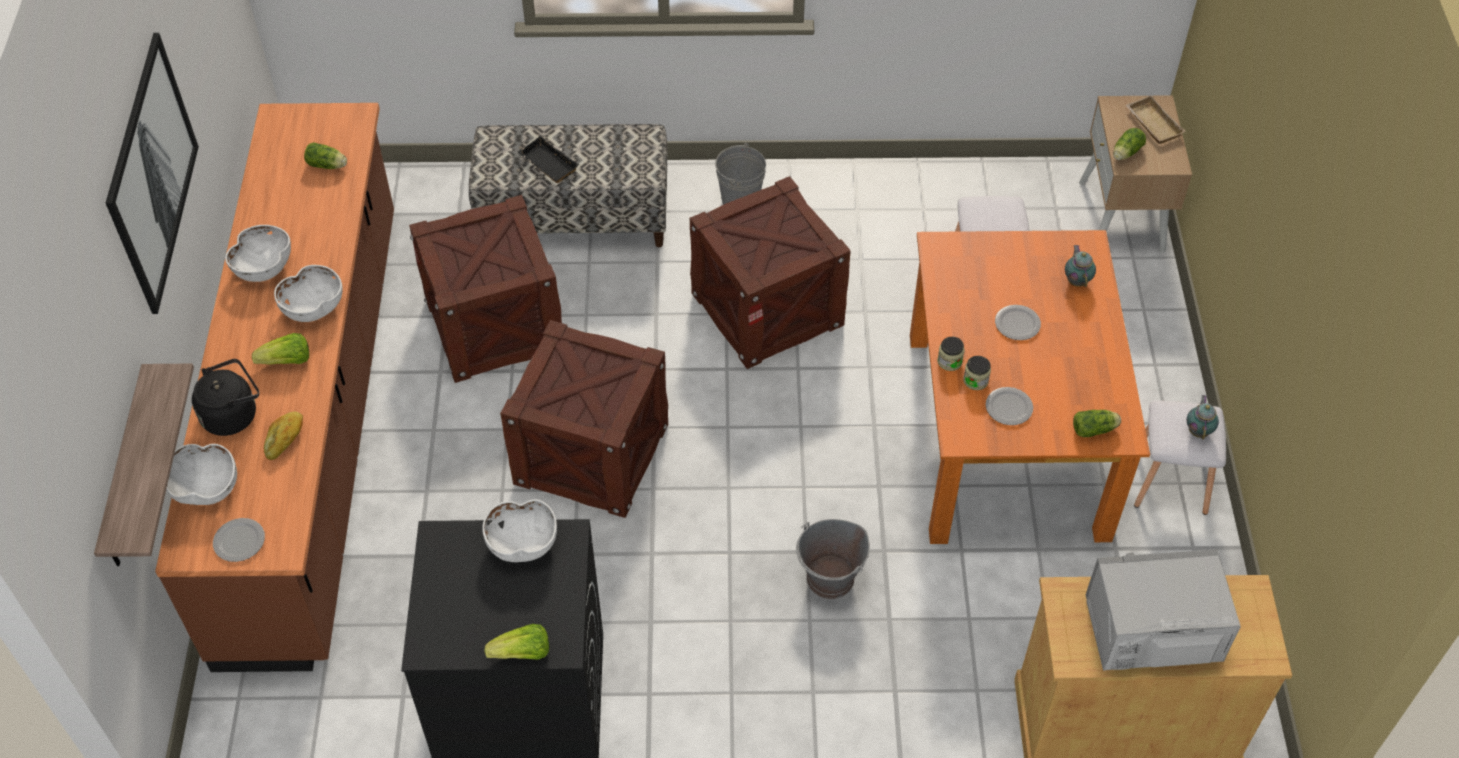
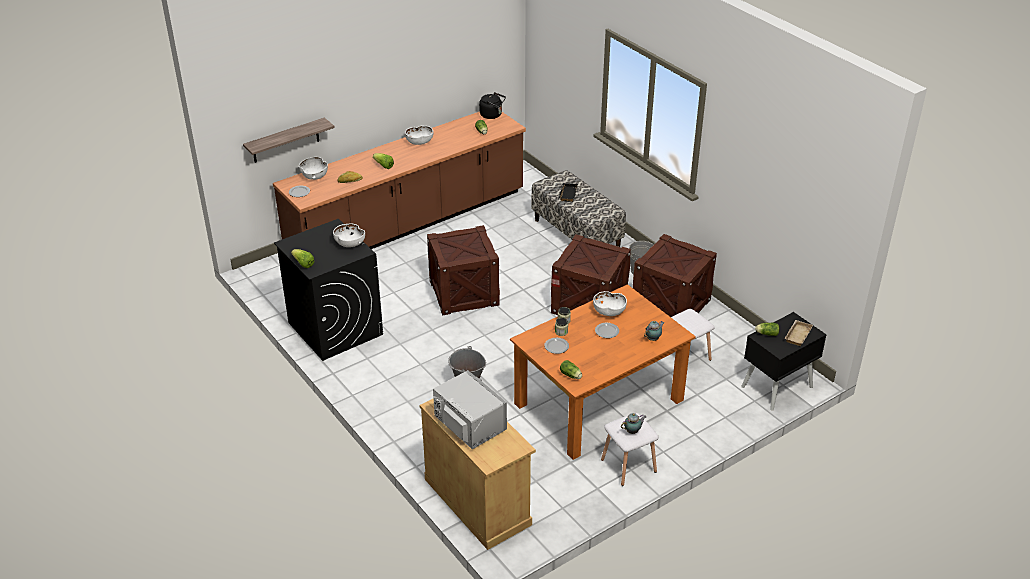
camera: 55 degrees right, 15 degrees down
picture [106,33,199,314] -> none
black kettle [192,359,259,436] -> black kettle moved to [479,92,506,119]
white bowl [274,265,343,322] -> white bowl moved to [593,291,627,316]
crate [409,195,562,383] -> crate moved to [633,234,717,317]
beige nightstand [1079,95,1192,253] -> black nightstand [741,312,826,410]

